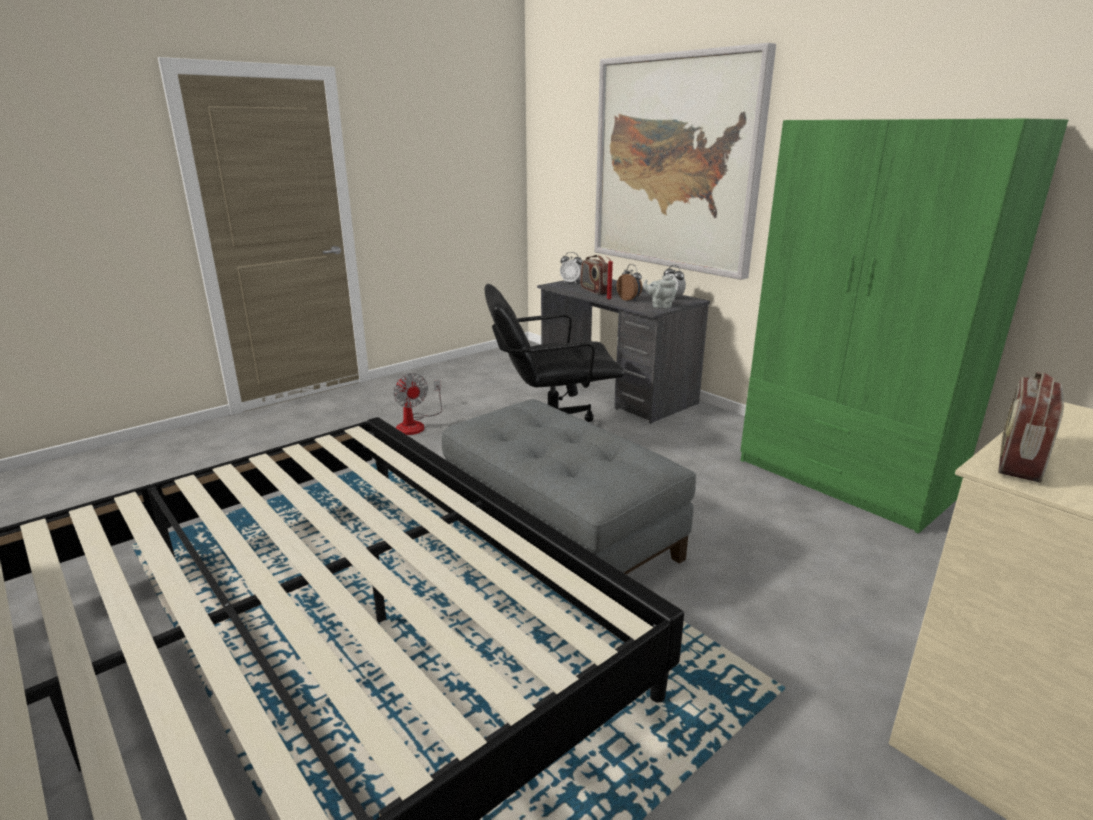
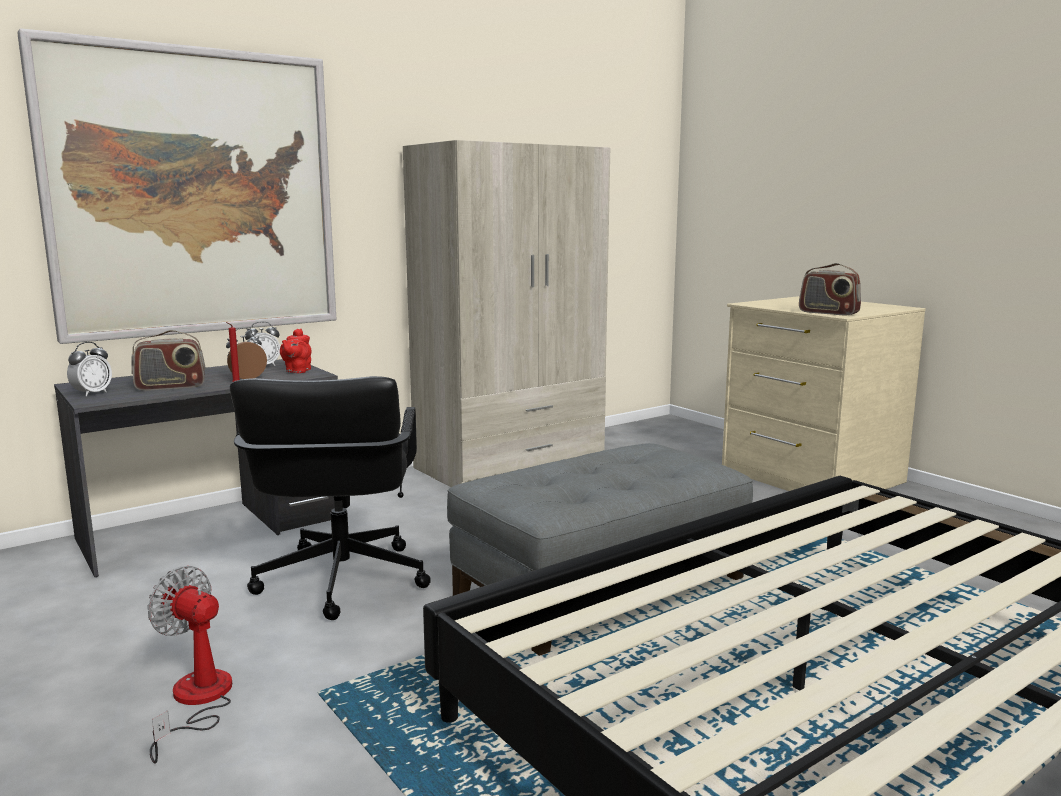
camera: 85 degrees left, 10 degrees down
fan [393,373,442,435] -> fan turned 120 degrees counterclockwise [147,566,232,764]
grey teapot [643,275,677,308] -> red teapot [280,329,311,373]
green wardrobe [740,119,1068,534] -> beige wardrobe [403,140,610,487]

